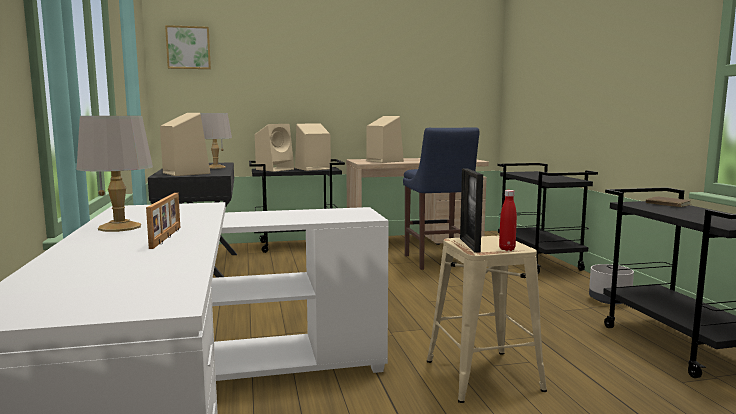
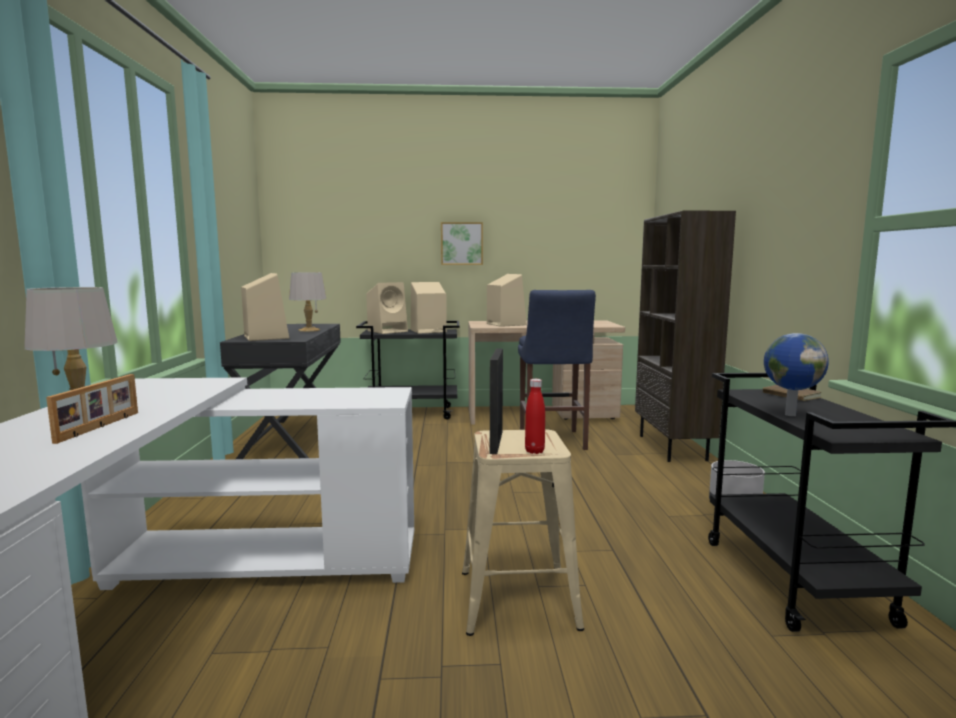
camera: 10 degrees right, 0 degrees up
picture [165,25,211,69] -> picture moved to [441,222,483,265]
black cart [497,163,598,274] -> brown bookcase [635,211,736,462]
none -> globe [764,333,829,416]

